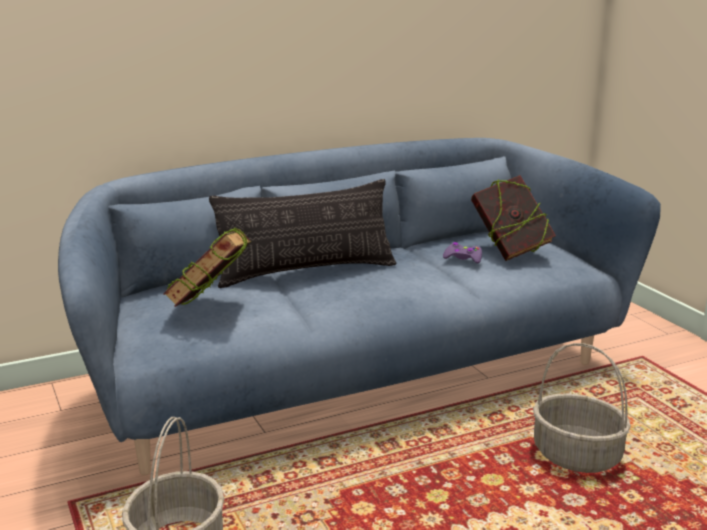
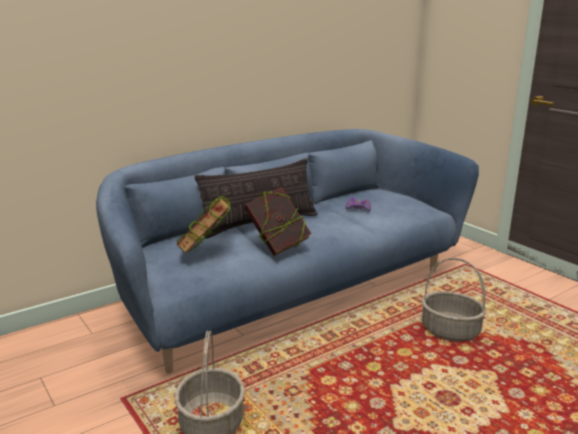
camera: 10 degrees left, 0 degrees up
book [471,175,556,261] -> book moved to [244,187,312,256]

